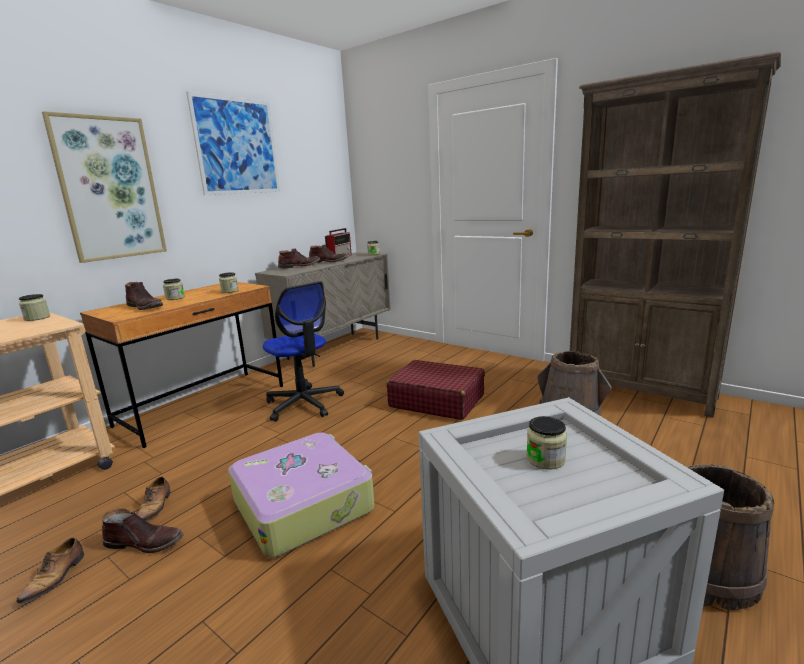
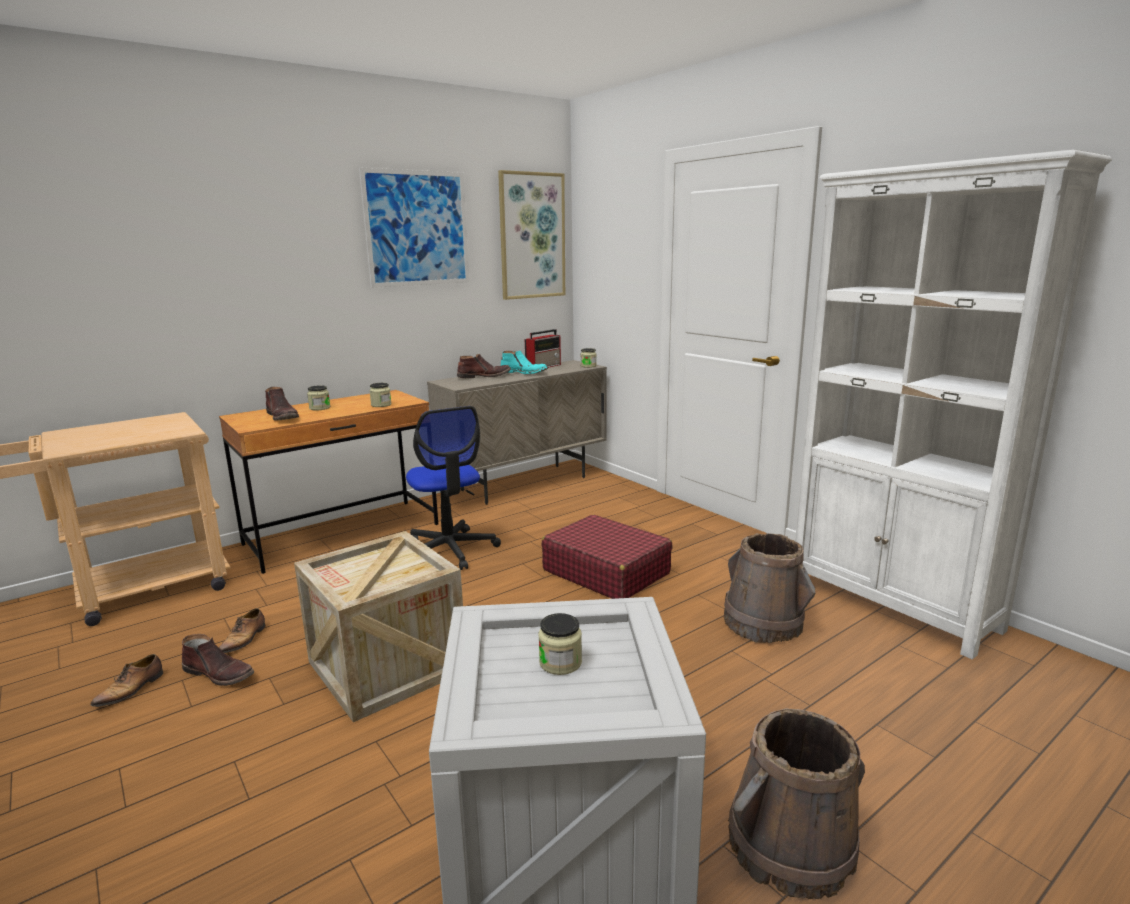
camera: 15 degrees right, 0 degrees up
jar [19,294,50,321] -> none
picture [42,111,167,263] -> picture moved to [498,170,565,300]
suitcase [228,433,374,557] -> crate [294,531,463,722]
brown boot [309,244,349,263] -> turquoise boot [501,350,548,374]
brown bookcase [570,52,781,418] -> white bookcase [795,149,1112,660]

